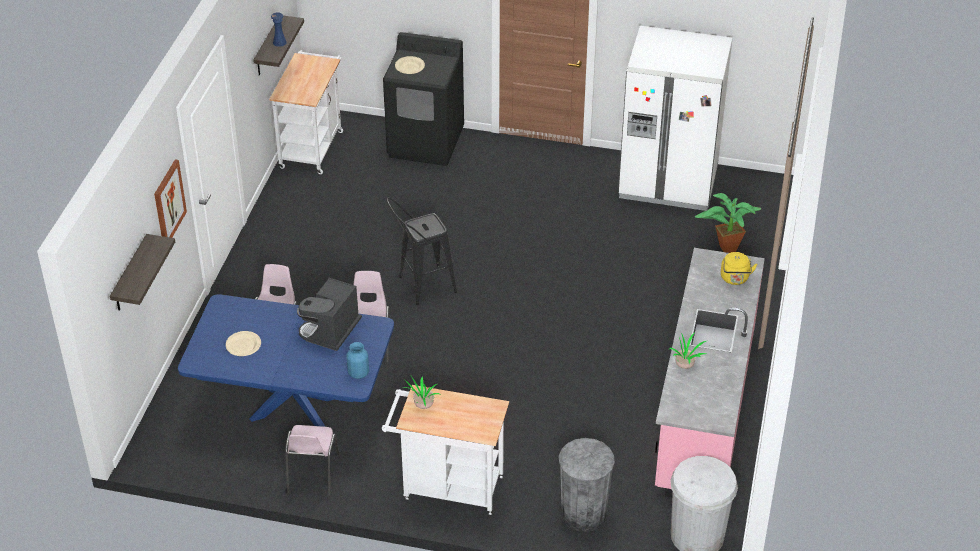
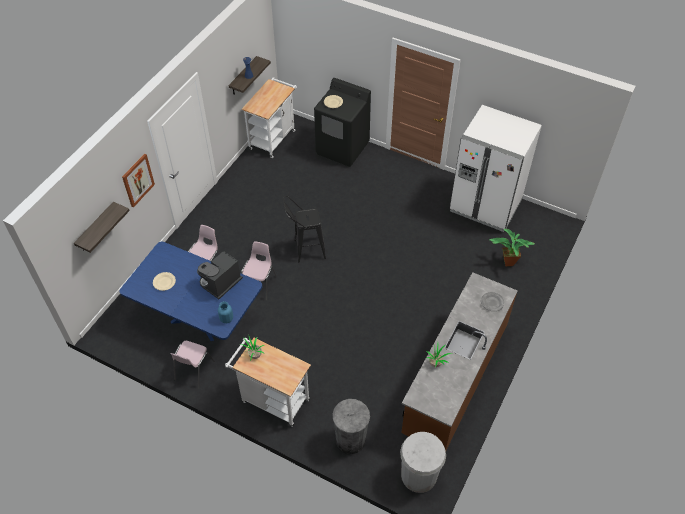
camera: 15 degrees right, 10 degrees up
pink counter [655,248,765,497] -> brown counter [401,272,517,450]
yellow kettle [721,252,757,285] -> grey plate [481,292,504,312]

